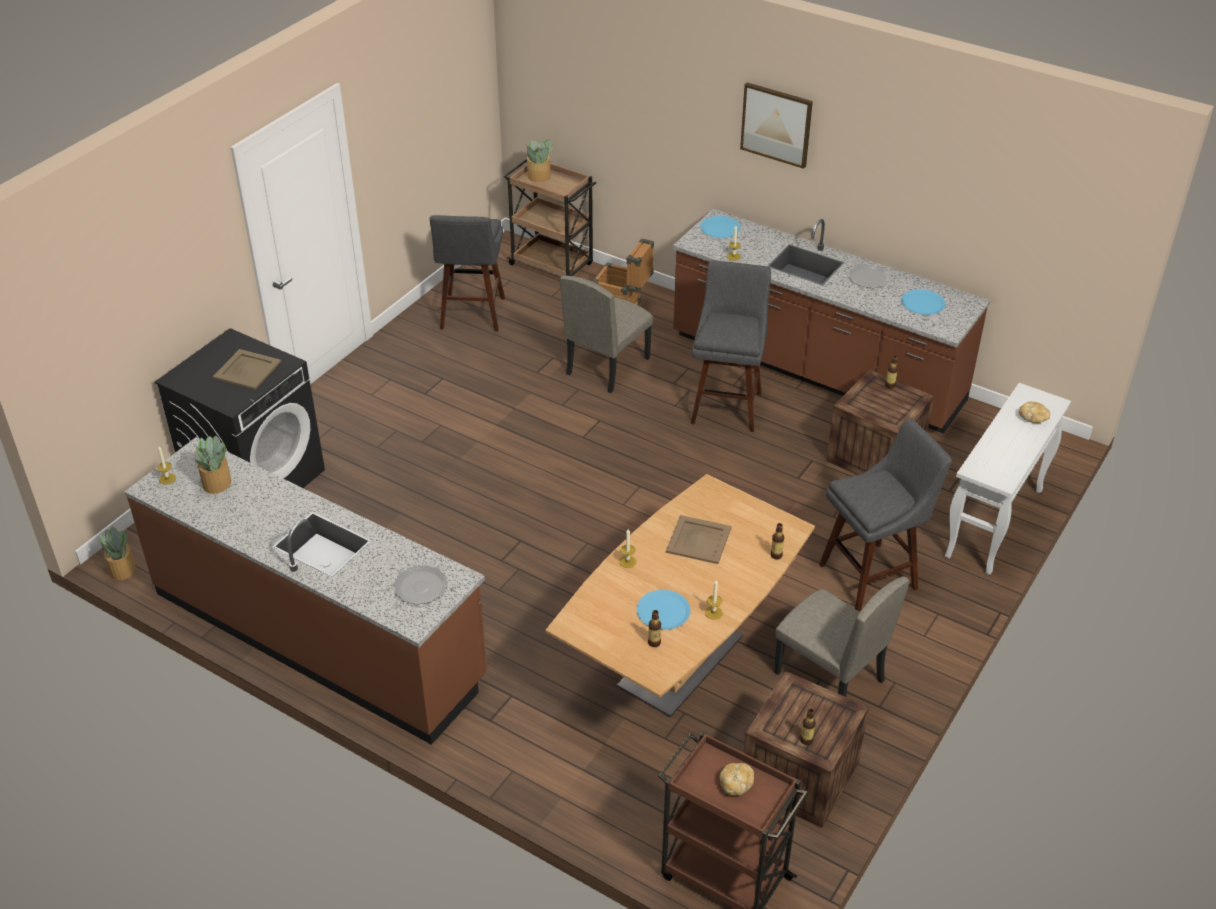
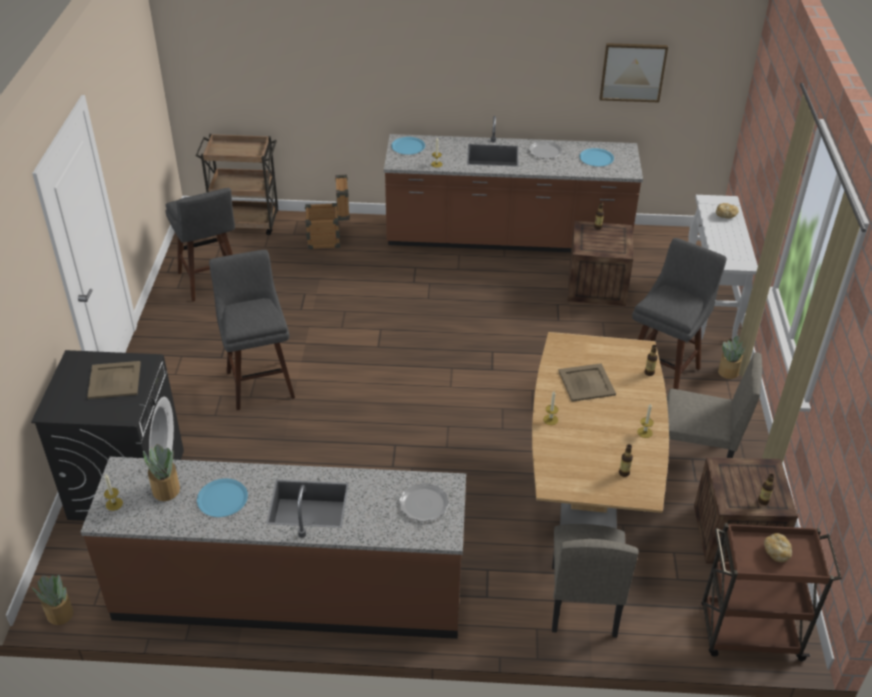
camera: 30 degrees left, 0 degrees up
potted plant [526,139,554,182] -> potted plant moved to [718,335,746,379]
beige chair [560,275,653,393] -> beige chair moved to [552,524,639,637]
blue plate [637,590,691,630] -> blue plate moved to [197,479,248,517]
grey stool [691,261,771,432] -> grey stool moved to [209,250,295,410]
picture [740,82,813,169] -> picture moved to [599,43,668,102]

